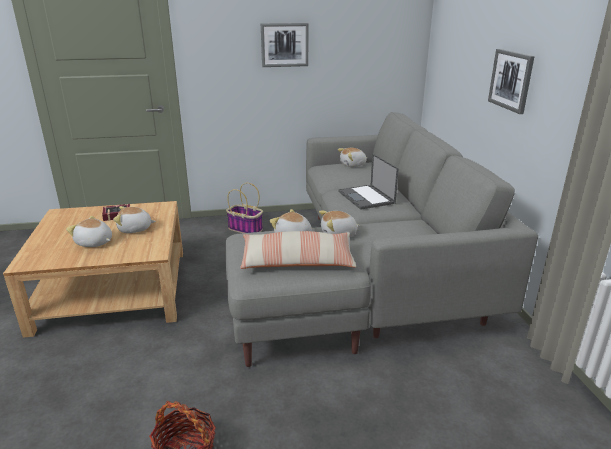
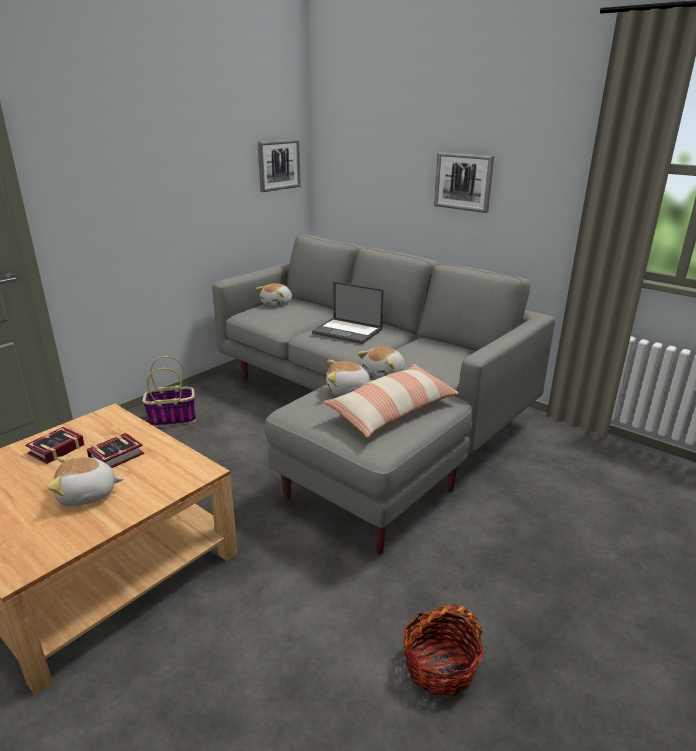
camera: 40 degrees left, 0 degrees up
plush toy [113,206,156,233] -> book [87,433,144,468]
picture [261,23,308,67] -> picture moved to [258,139,301,192]

